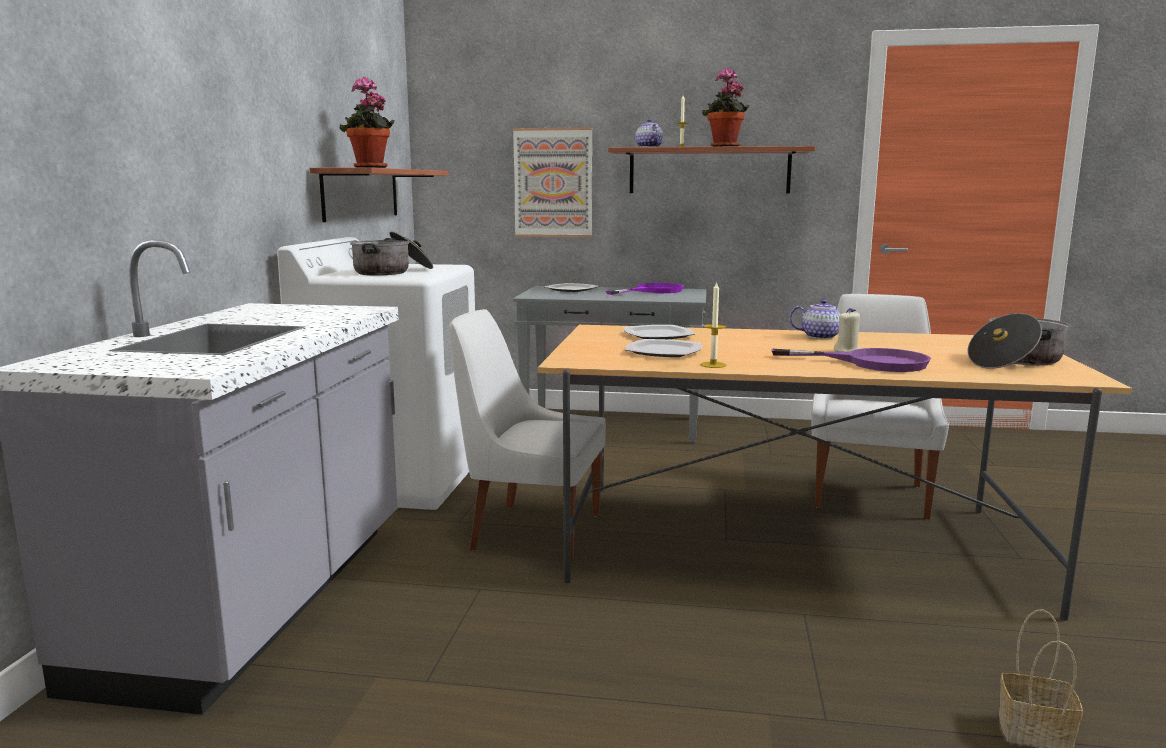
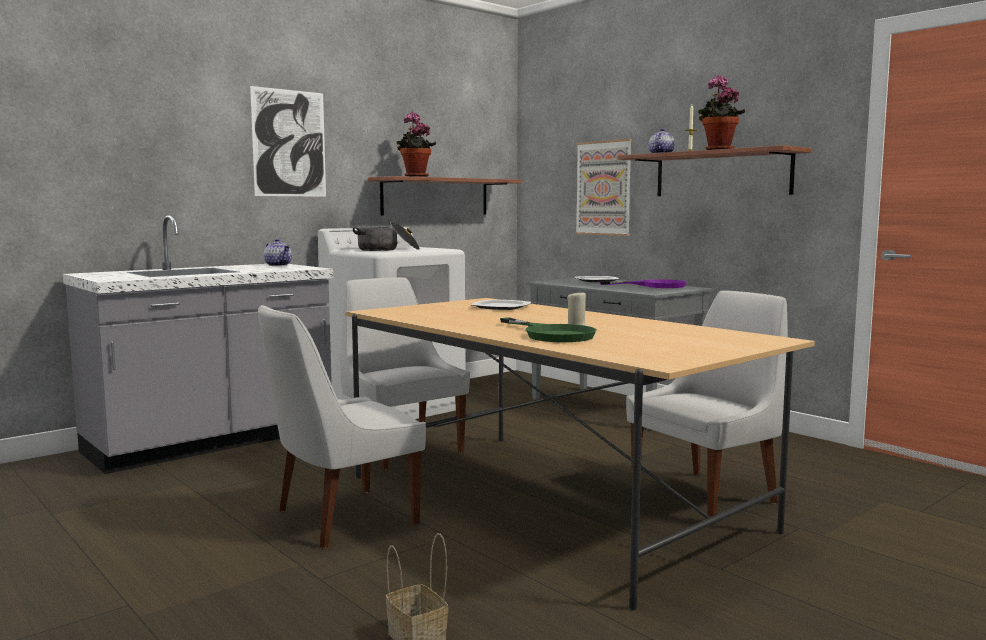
camera: 40 degrees right, 5 degrees down
plate [625,339,702,357] -> none
candle [700,281,727,368] -> none
purple frying pan [771,348,931,372] -> green frying pan [500,317,597,342]
teapot [789,299,856,339] -> teapot moved to [264,239,292,266]
cooking pot [968,313,1070,369] -> none
none -> picture [250,86,326,197]
none -> white chair [258,305,426,548]

